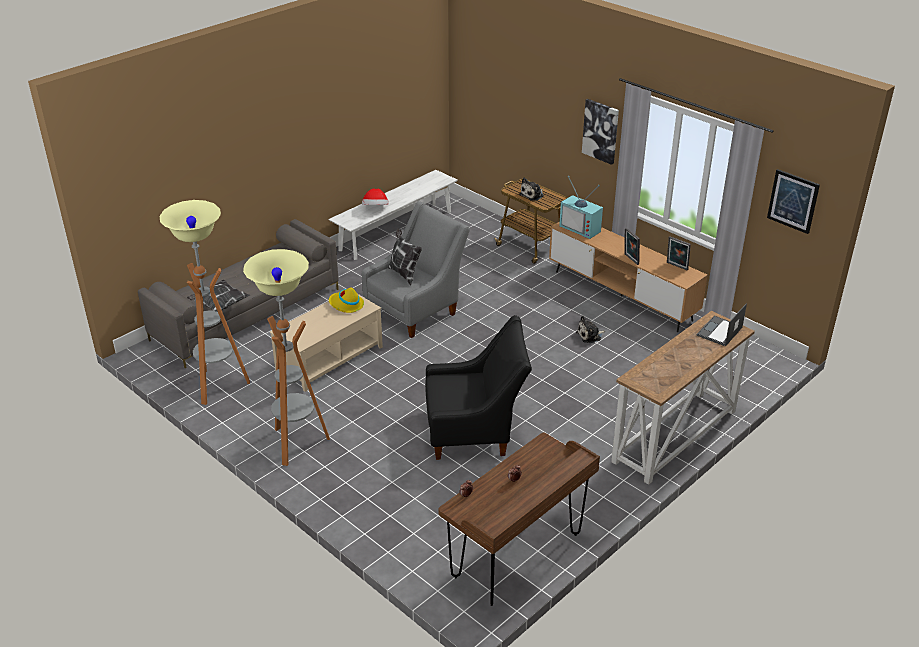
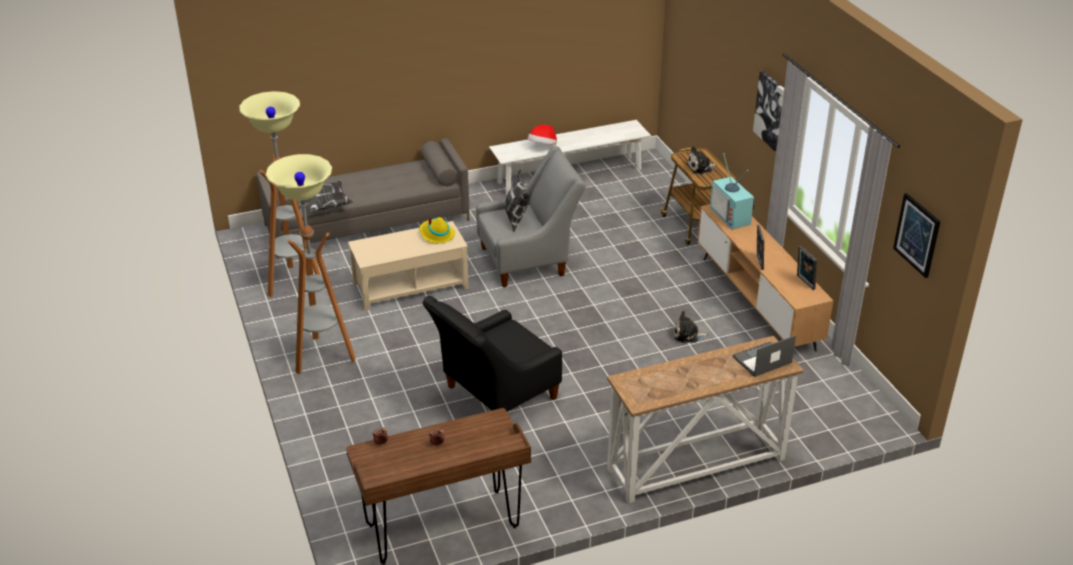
camera: 25 degrees right, 0 degrees up
black armchair [425,315,532,460] -> black armchair turned 120 degrees clockwise [422,296,562,412]

